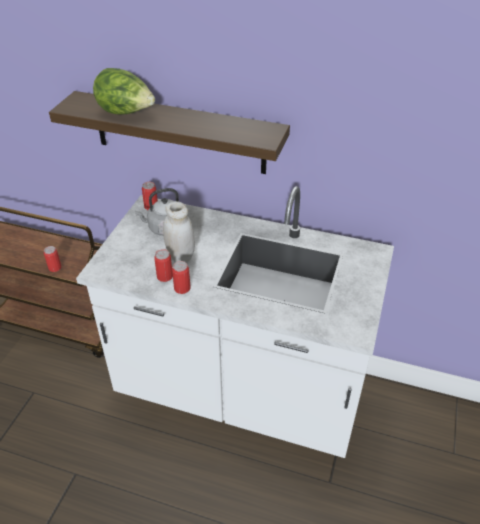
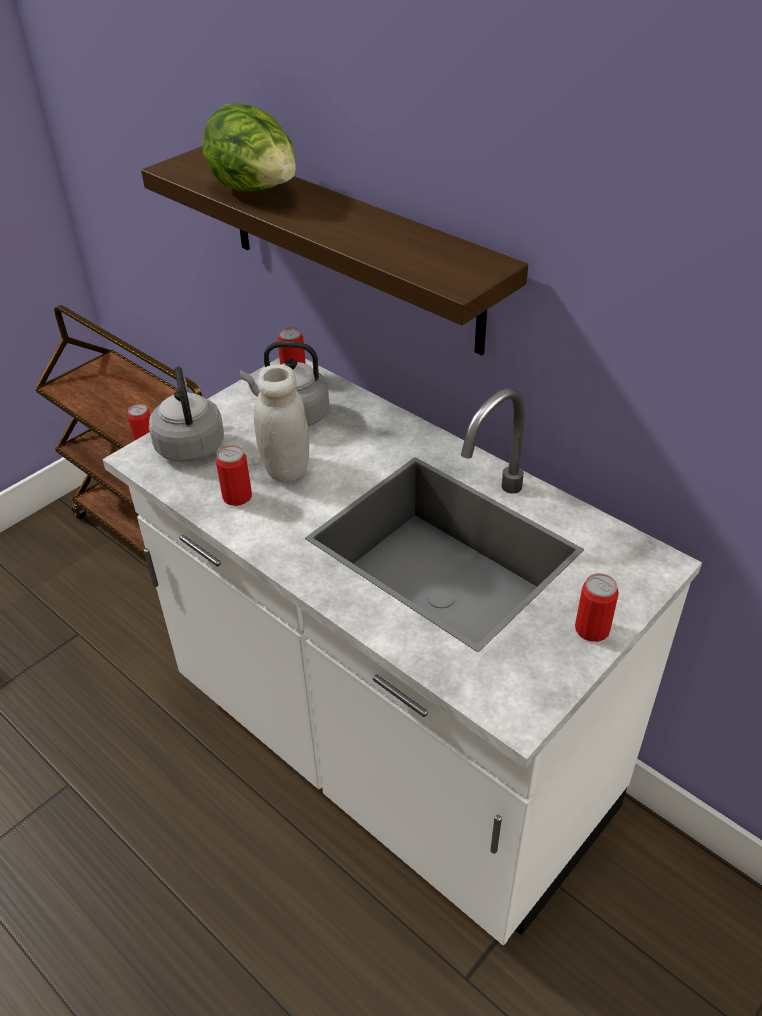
camera: 25 degrees right, 0 degrees up
can [172,261,191,294] -> can moved to [575,573,619,642]
none -> grey kettle [149,366,224,462]

